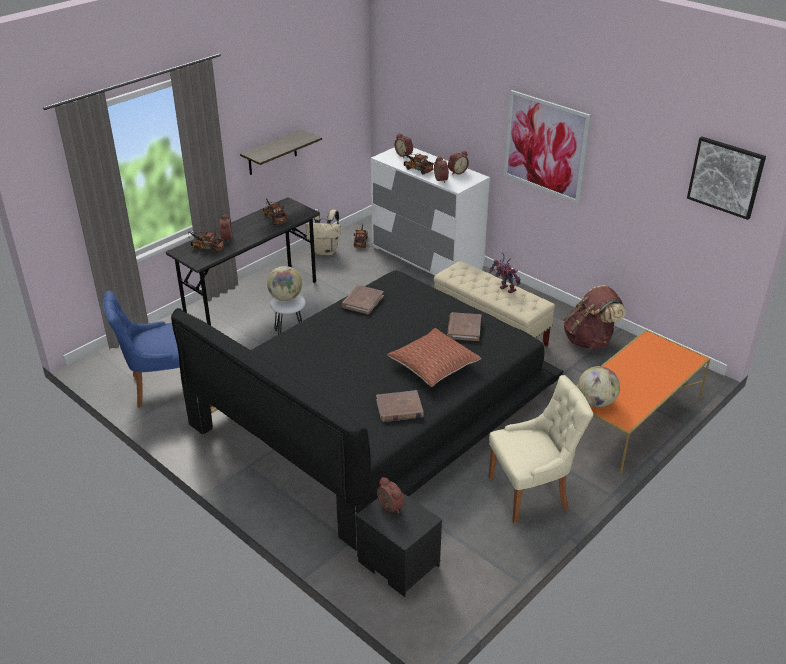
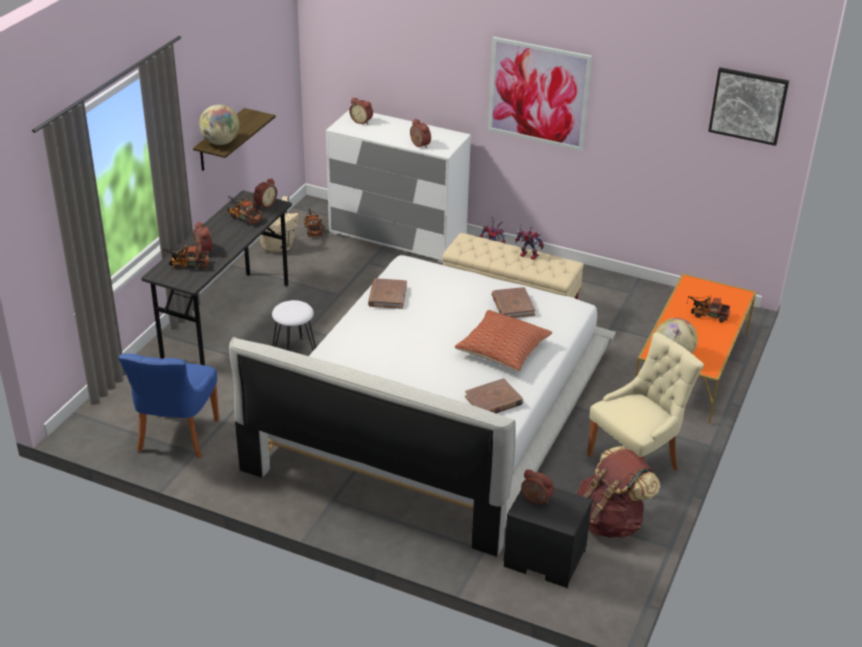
camera: 20 degrees left, 0 degrees up
blue chair [103,291,180,408] -> blue chair turned 45 degrees counterclockwise [118,354,219,459]
black bed [171,270,563,551] -> white bed [229,255,616,557]
globe [267,266,302,301] -> globe moved to [199,105,240,145]
toy truck [404,152,434,175] -> toy truck moved to [686,296,730,322]
alarm clock [448,151,469,175] -> alarm clock moved to [254,178,277,208]
brown backpack [563,285,626,349] -> brown backpack moved to [577,446,660,538]

